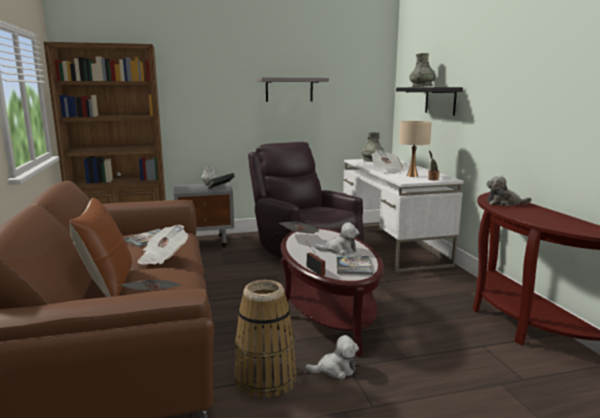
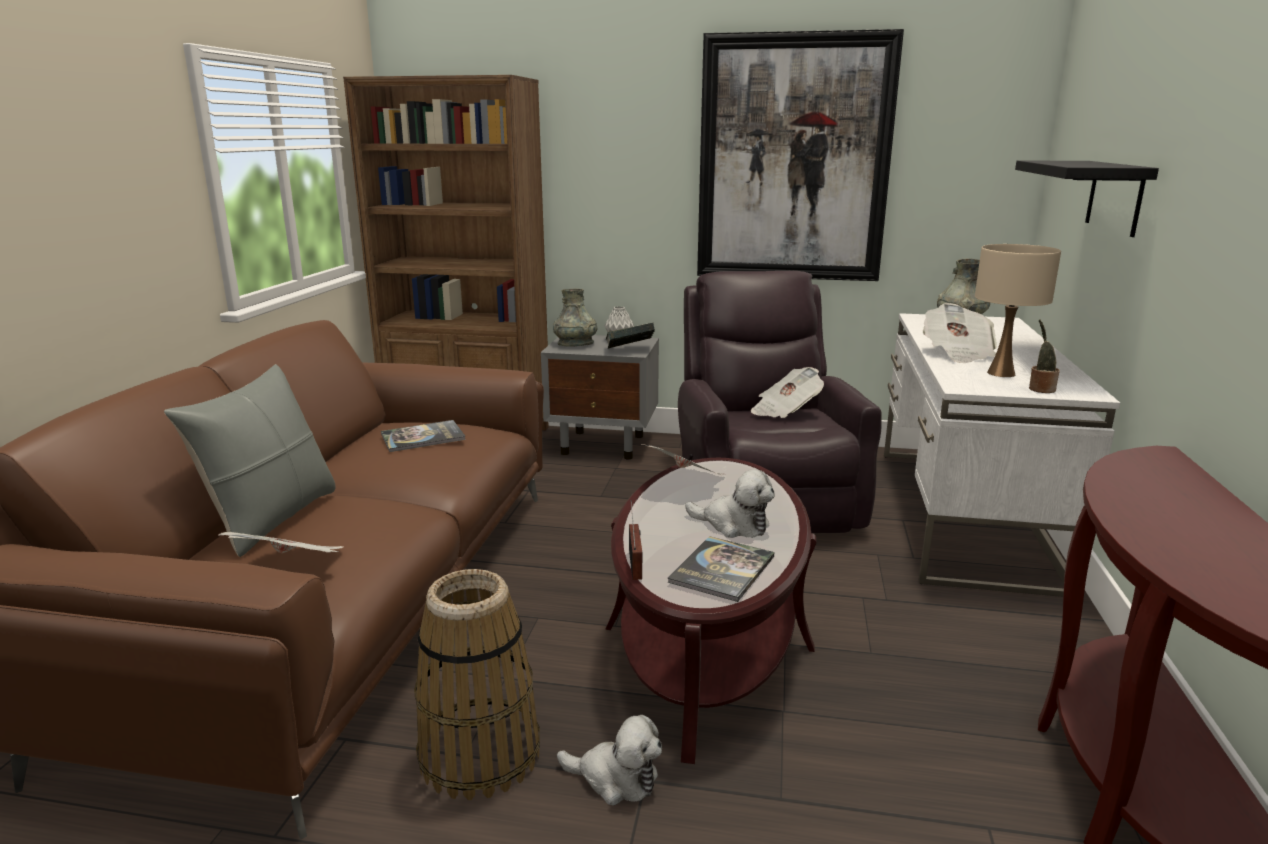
camera: 25 degrees right, 5 degrees up
brown pillow [69,198,132,297] -> grey pillow [164,364,336,557]
newspaper [137,225,188,265] -> newspaper moved to [751,367,824,418]
grey shelf [257,78,329,102] -> picture [697,29,904,281]
grey vase [410,53,436,87] -> grey vase moved to [553,289,597,347]
plush toy [486,175,532,206] -> none

